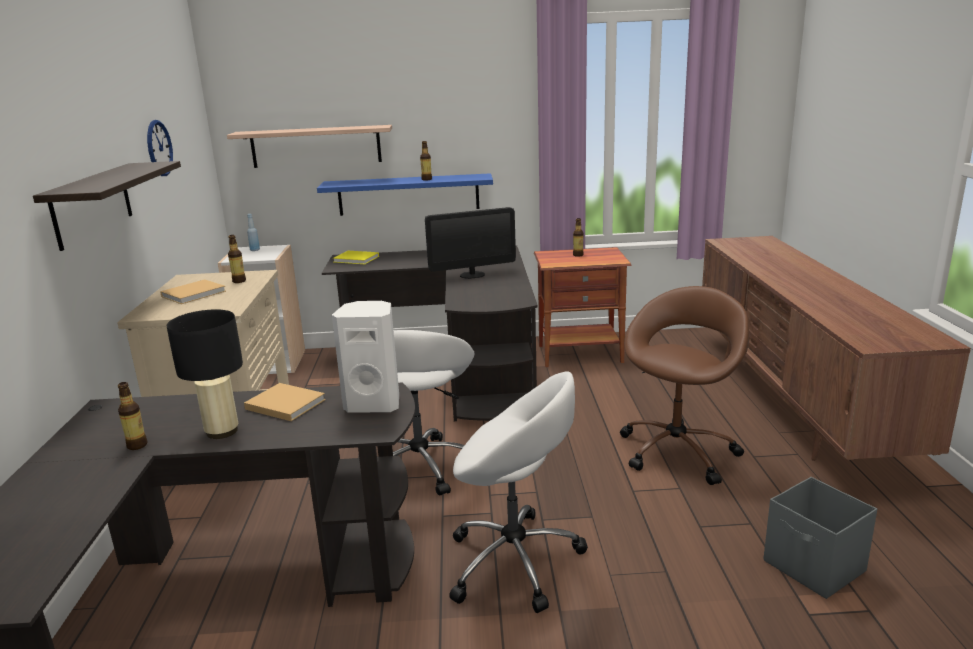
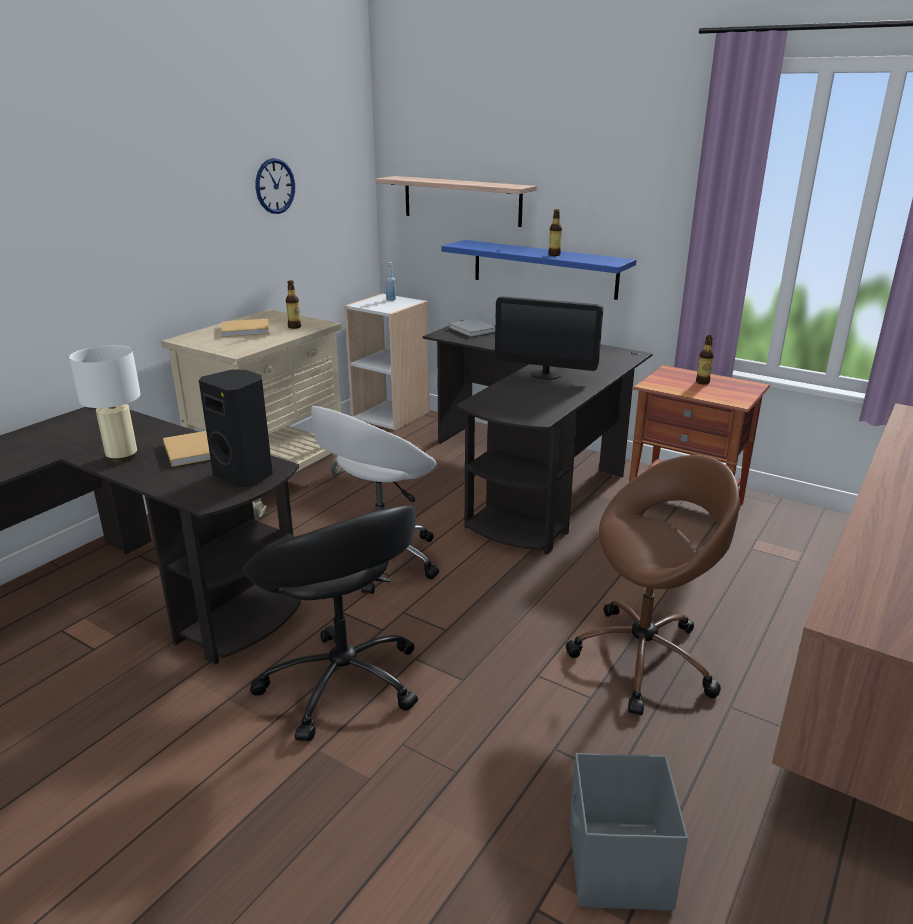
camera: 35 degrees right, 5 degrees up
shelf [33,161,181,251] -> none
bottle [118,382,148,450] -> none
black table lamp [167,309,243,439] -> white table lamp [69,345,140,463]
white speaker [332,301,399,413] -> black speaker [199,369,273,487]
yellow book [333,251,379,264] -> grey book [449,319,495,337]
white office chair [449,371,588,613] -> black office chair [243,506,418,741]

